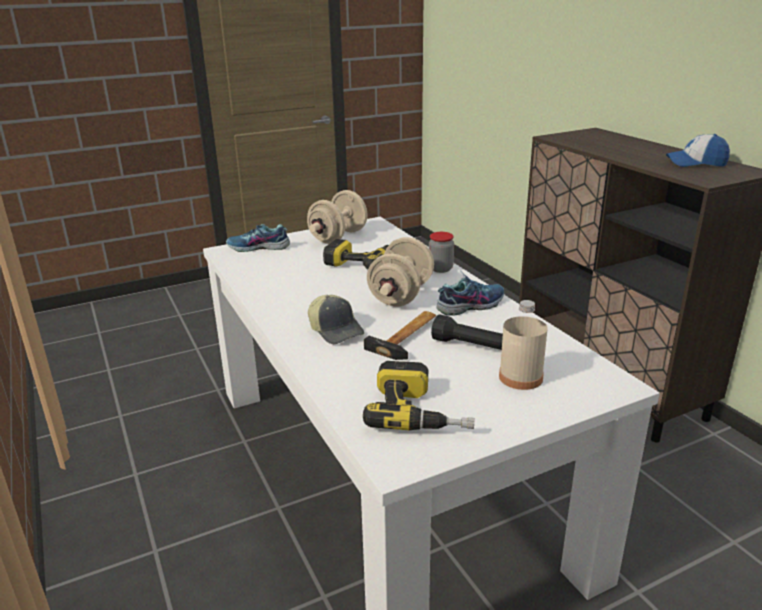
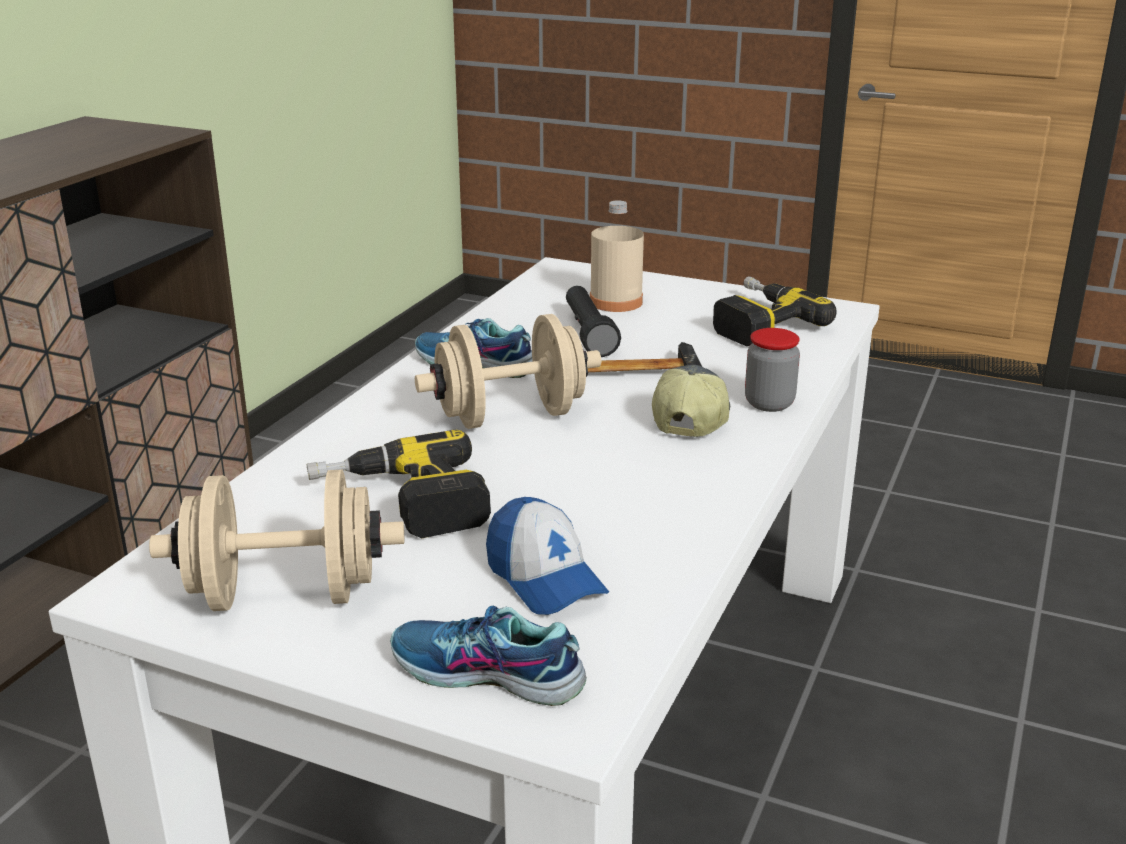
camera: 130 degrees left, 0 degrees up
shoe [226,224,290,252] -> shoe turned 150 degrees clockwise [390,606,586,706]
jar [429,232,454,273] -> jar moved to [745,328,800,412]
cap [666,134,730,167] -> cap moved to [486,497,609,615]

